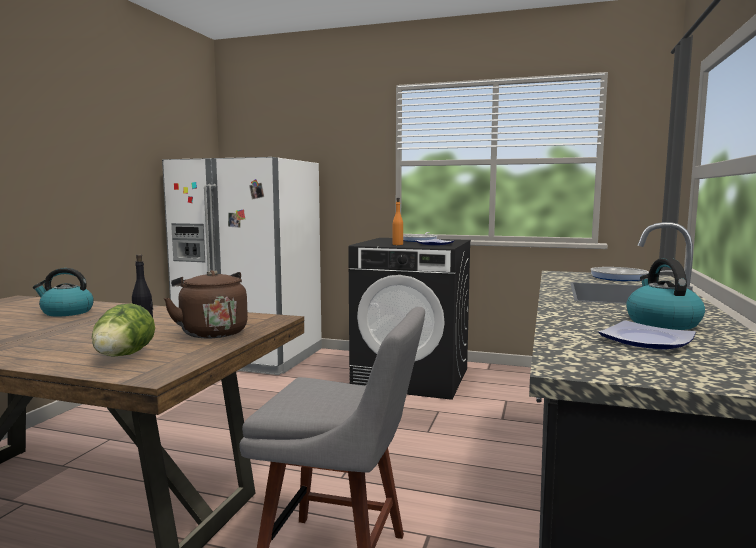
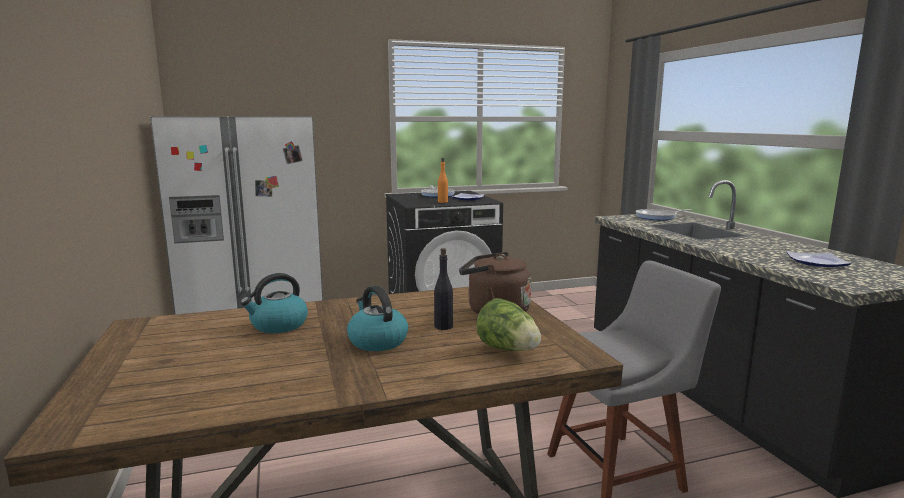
camera: 35 degrees left, 5 degrees up
kettle [626,258,705,330] -> kettle moved to [347,286,408,351]

